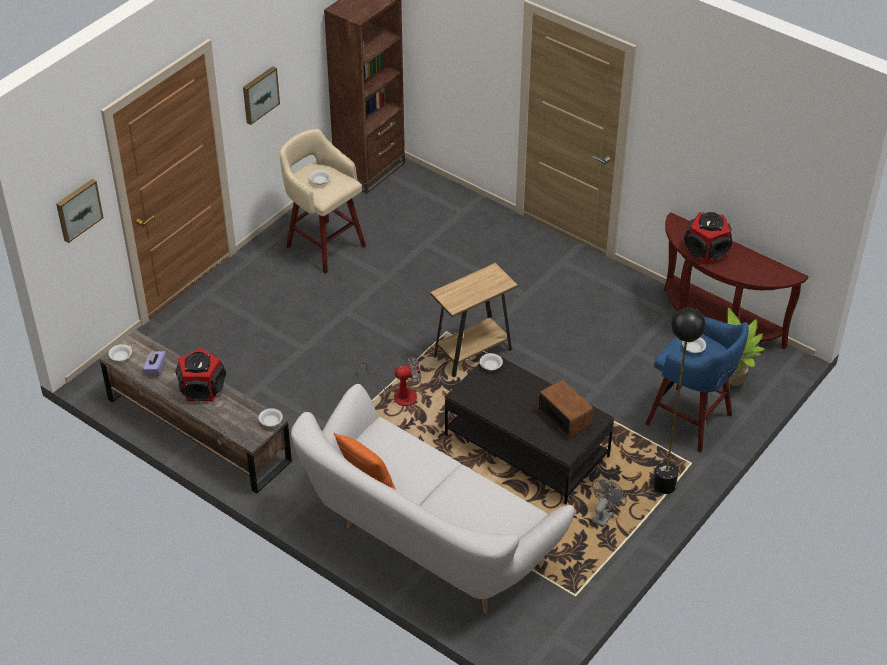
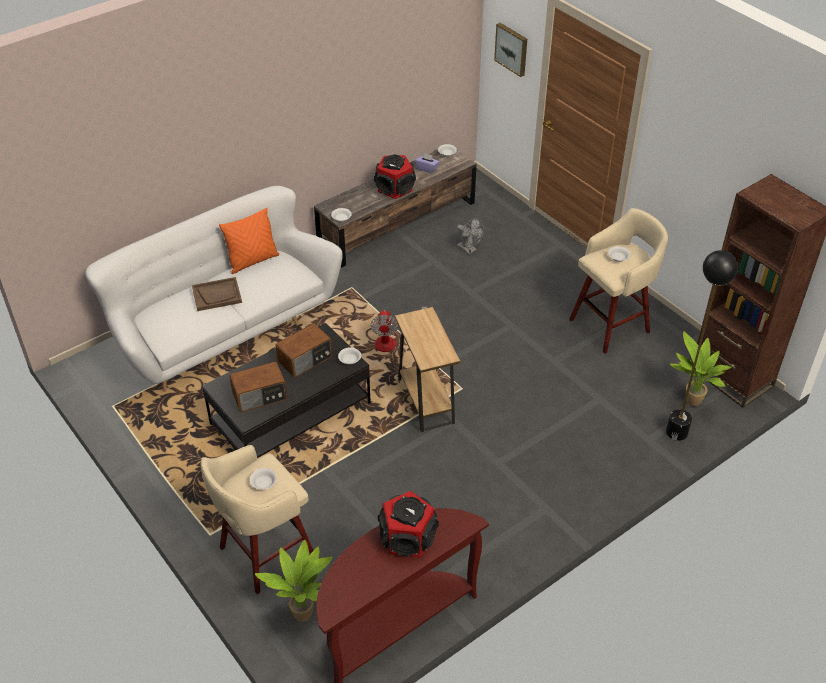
camera: 105 degrees right, 0 degrees up
picture [243,66,280,125] -> none
grey fan [592,479,627,527] -> grey fan moved to [457,218,484,254]
blue stool [646,317,749,453] -> beige stool [201,445,314,594]
black floor lamp [653,307,706,494] -> black floor lamp moved to [666,250,738,440]
none -> brown tray [192,277,242,311]
none -> radio [276,323,332,378]
none -> potted plant [670,331,733,406]

